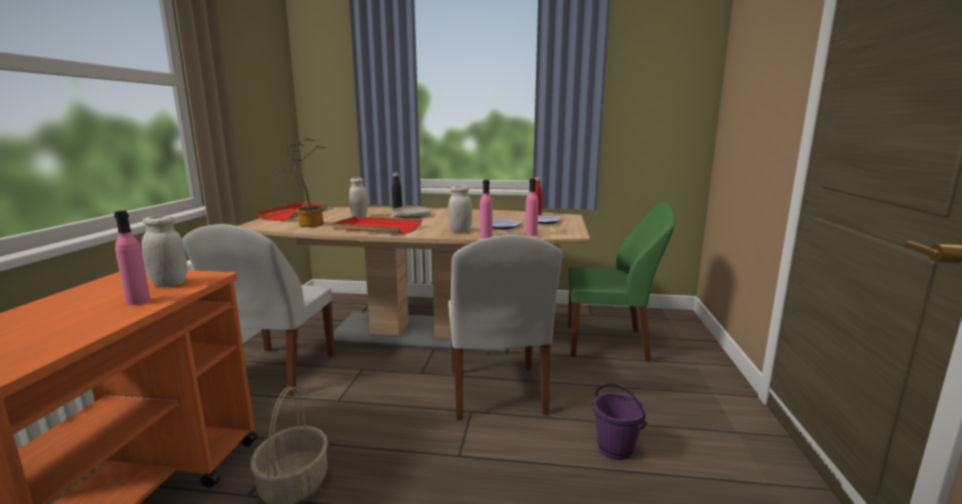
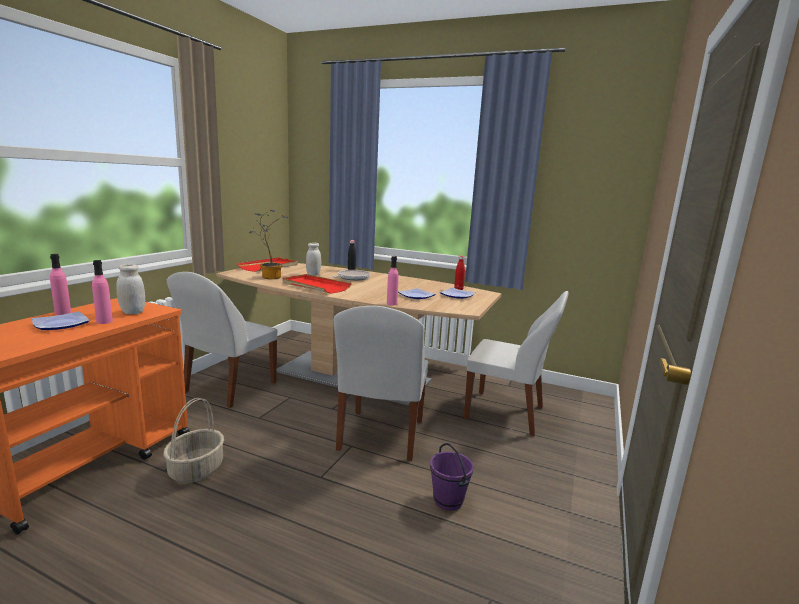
camera: 15 degrees right, 0 degrees up
white jar [448,186,472,232] -> none
pink bottle [525,178,538,236] -> pink bottle moved to [50,254,71,315]
green chair [568,202,675,362] -> white chair [464,291,569,436]
none -> plate [32,311,89,330]

